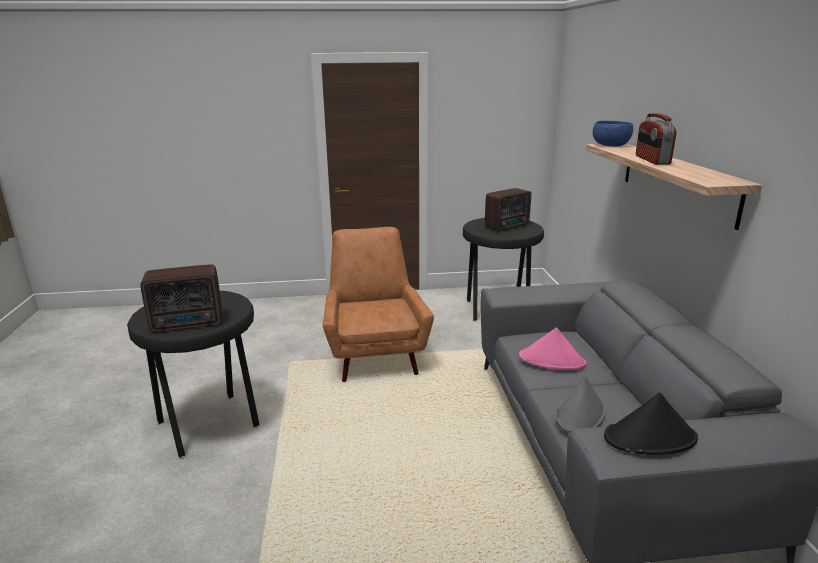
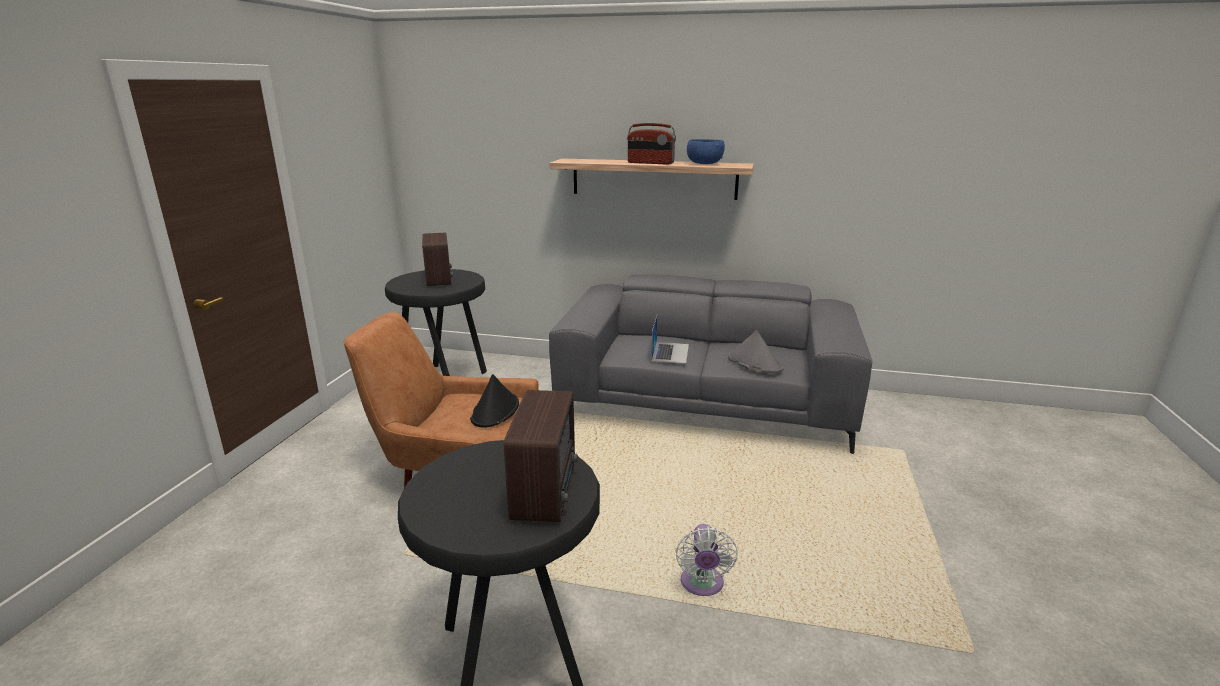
camera: 70 degrees left, 0 degrees up
pink hat [519,327,586,370] -> laptop [651,314,689,364]
blue bowl [593,121,633,147] -> blue bowl moved to [687,139,725,164]
black hat [604,393,698,455] -> black hat moved to [470,374,519,428]
none -> white fan [676,524,737,596]

